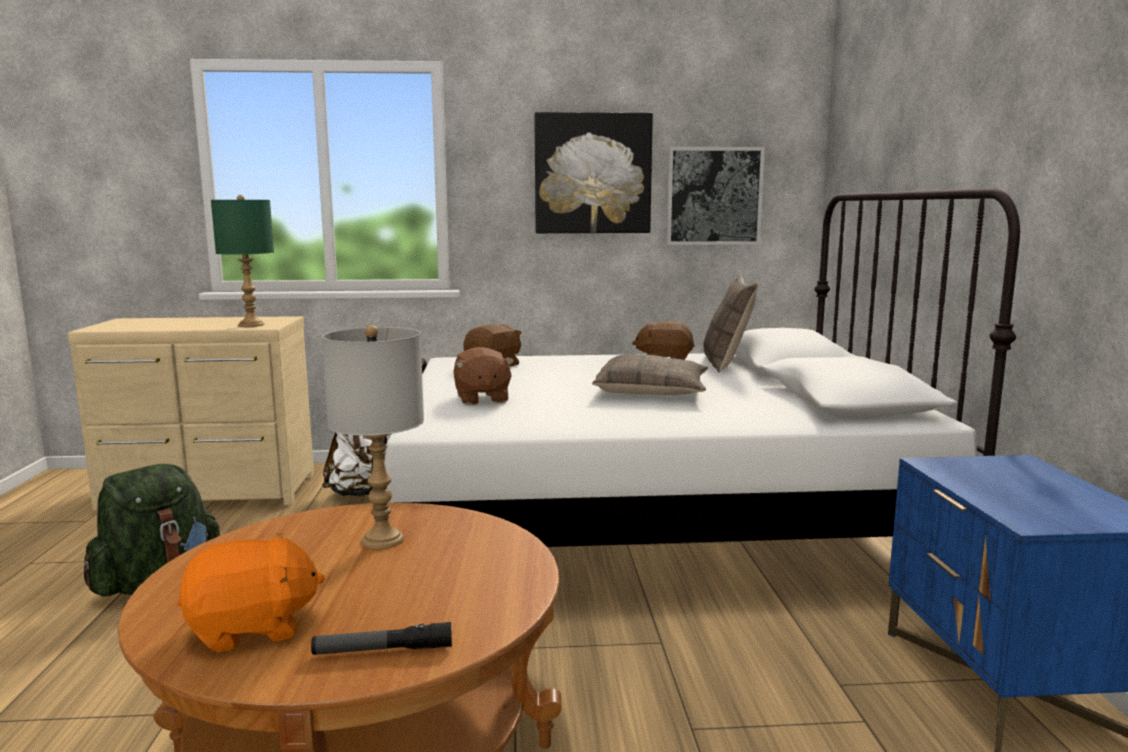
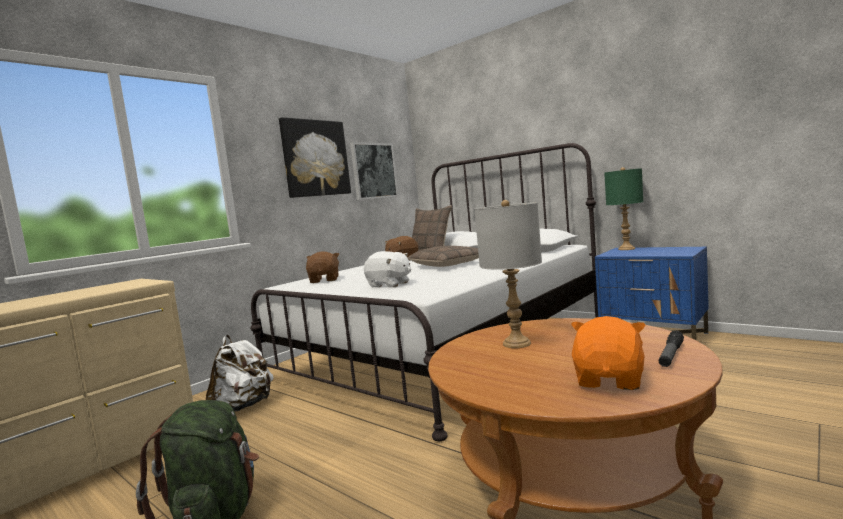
camera: 45 degrees left, 5 degrees down
green table lamp [211,195,274,327] -> green table lamp moved to [604,167,643,250]
brown plush toy [453,347,514,405] -> white plush toy [364,251,411,287]

